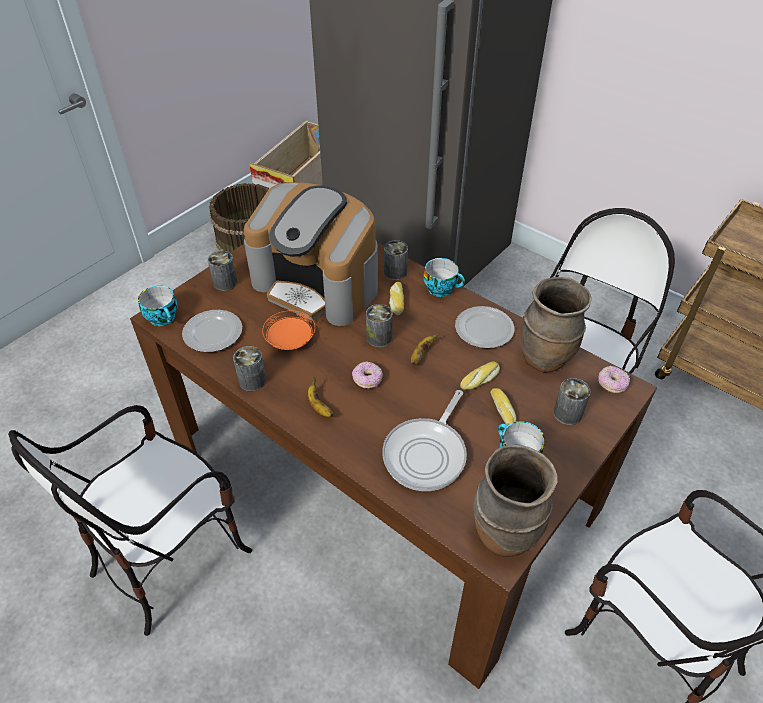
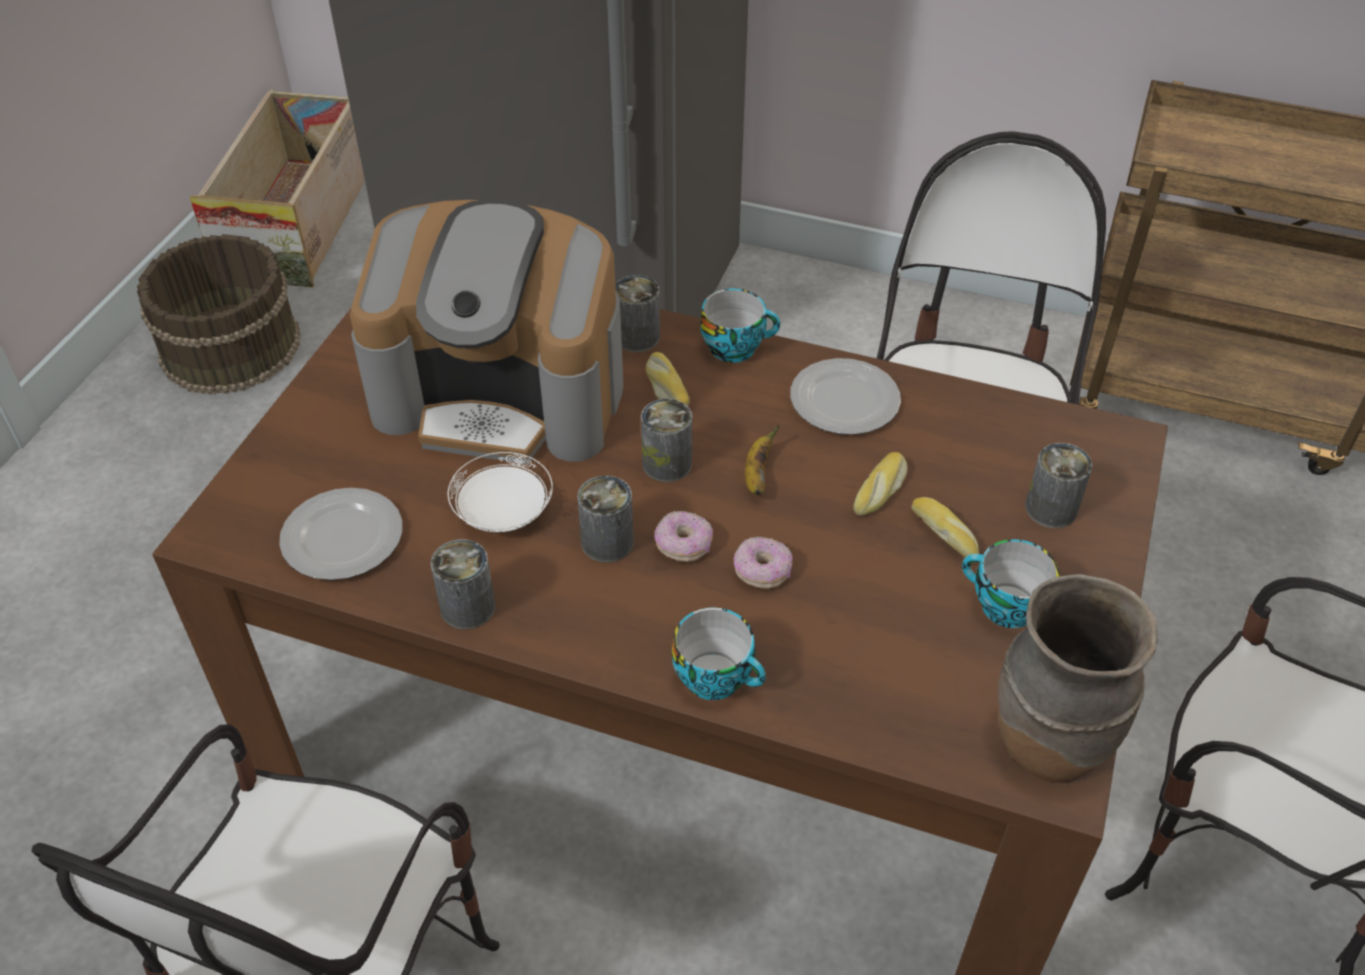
camera: 20 degrees left, 0 degrees up
cup [138,286,178,326] -> cup moved to [672,607,766,700]
can [208,250,237,291] -> can moved to [578,475,634,563]
orange plate [262,311,315,350] -> white plate [448,452,553,532]
banana [308,376,334,417] -> none
frying pan [382,390,467,491] -> none
brown vase [521,277,592,372] -> none
donut [598,366,630,393] -> donut moved to [734,537,793,589]

